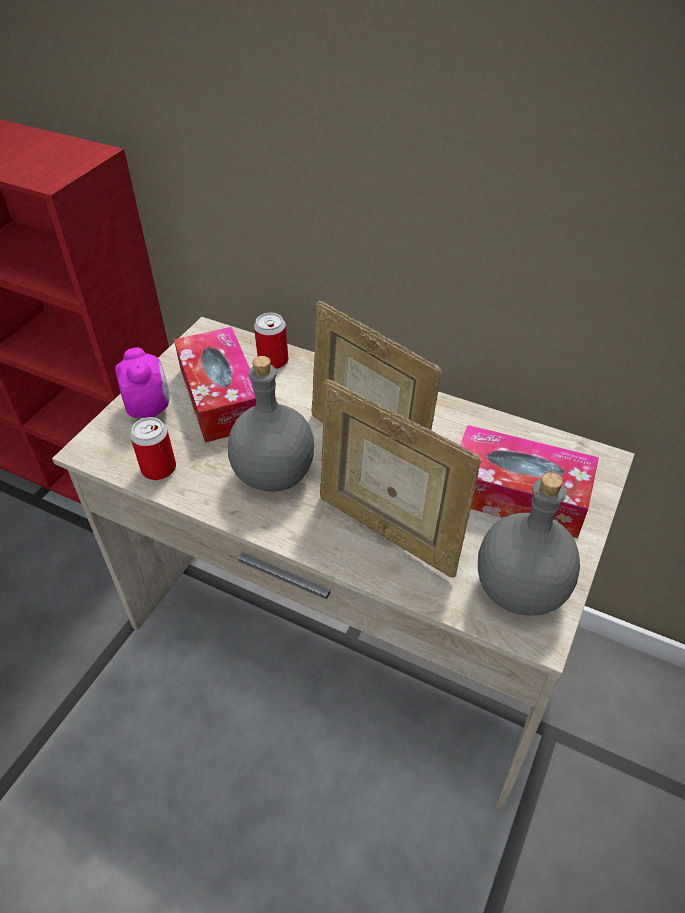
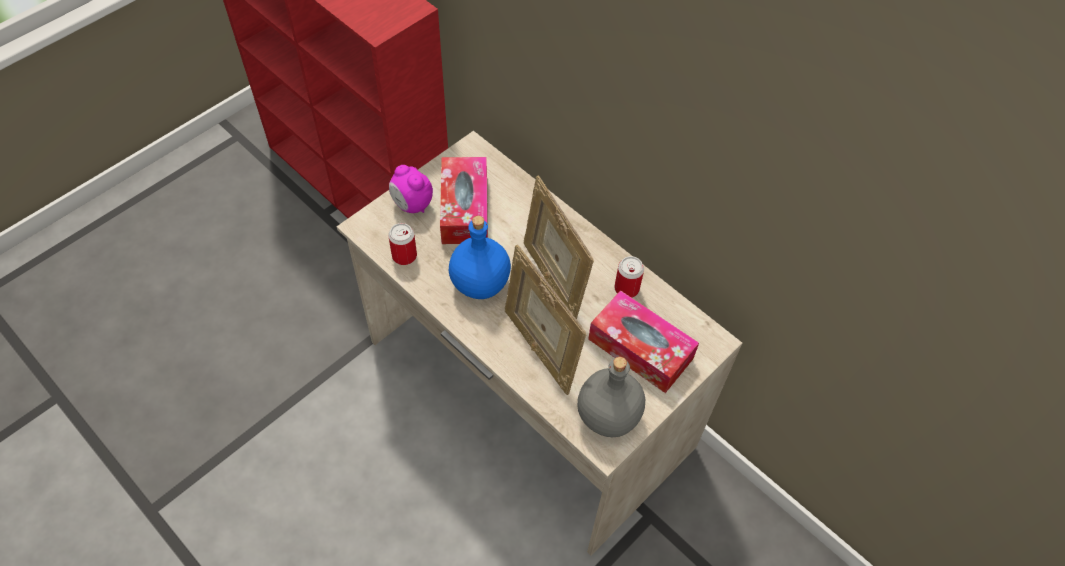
camera: 15 degrees right, 10 degrees up
alarm clock [115,347,170,418] -> alarm clock turned 135 degrees clockwise [389,165,433,213]
grey bottle [228,356,314,492] -> blue bottle [449,216,511,299]
can [254,313,288,369] -> can moved to [614,256,644,298]

